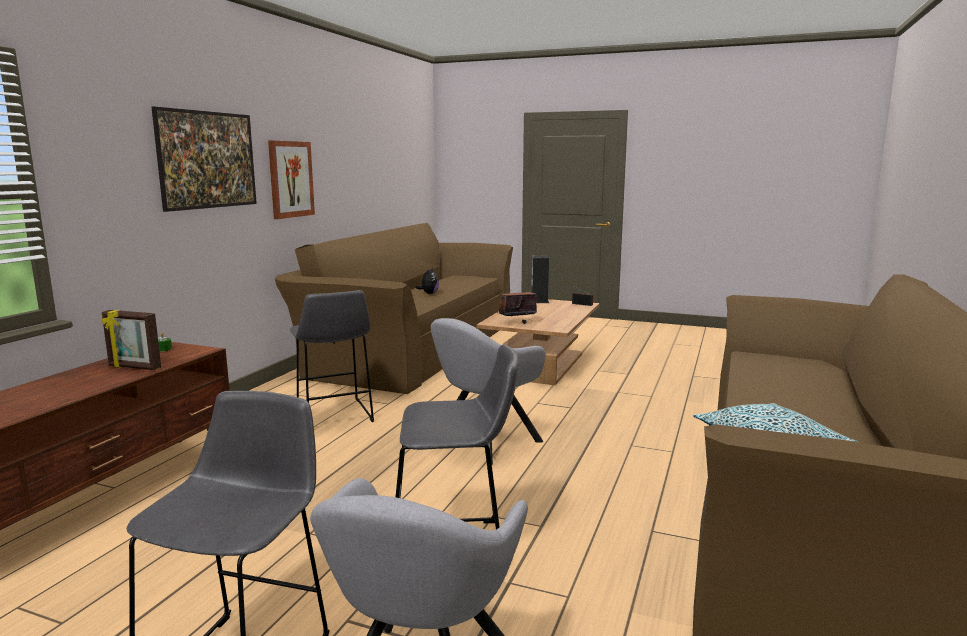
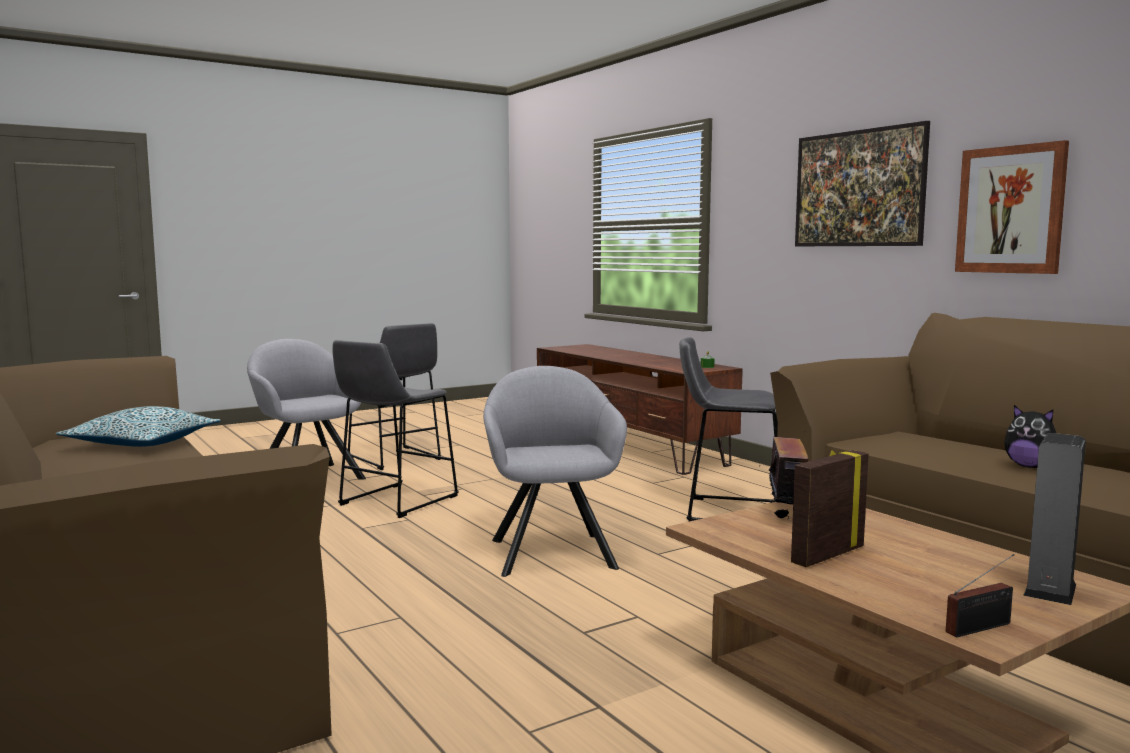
camera: 125 degrees right, 5 degrees down
picture frame [101,310,161,370] -> picture frame moved to [791,450,869,567]

